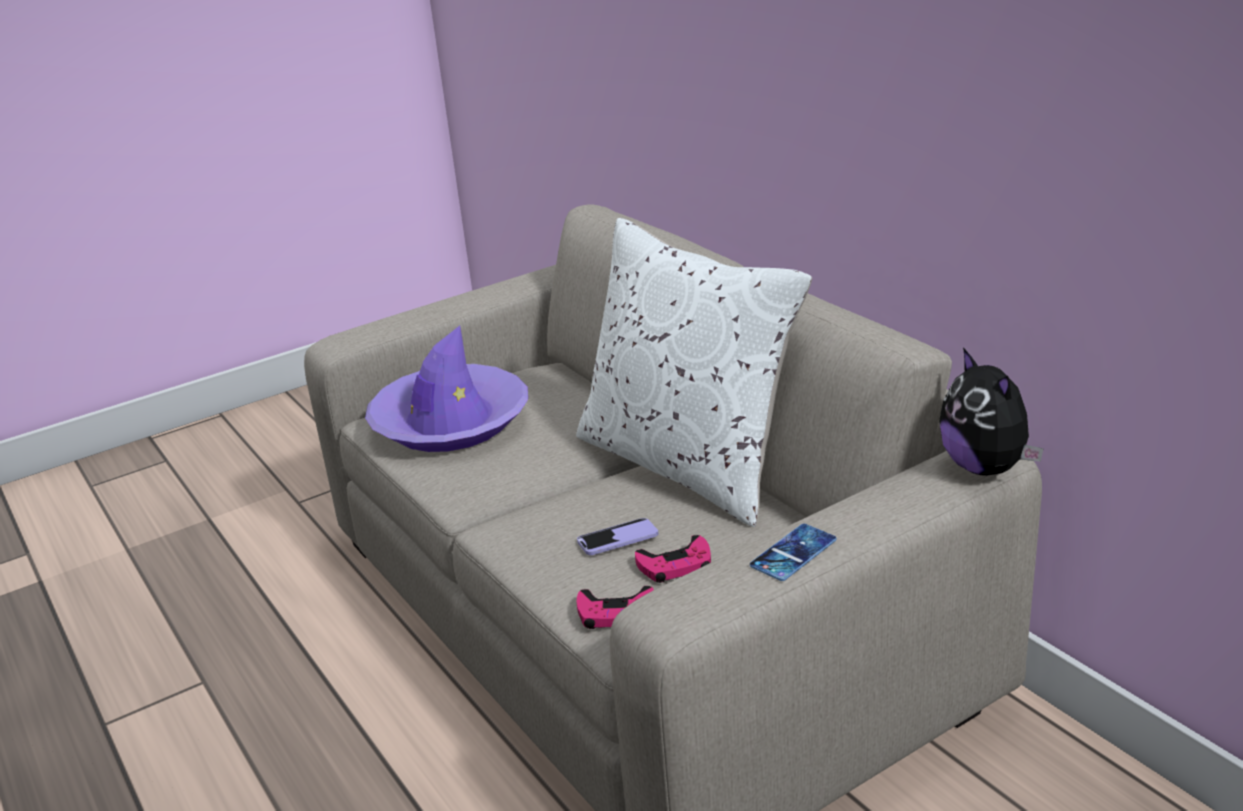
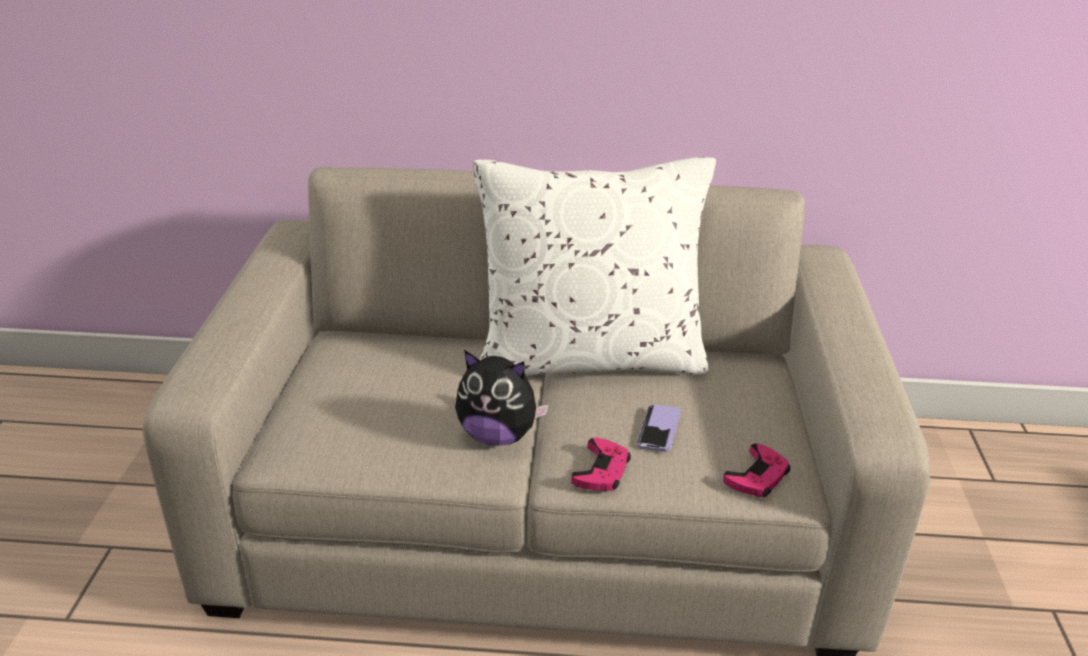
camera: 55 degrees left, 5 degrees up
purple hat [365,326,528,452] -> none
pink game controller [635,535,711,583] -> pink game controller moved to [571,438,631,491]
phone [750,524,836,581] -> none
plush toy [939,347,1043,476] -> plush toy moved to [455,350,549,446]

